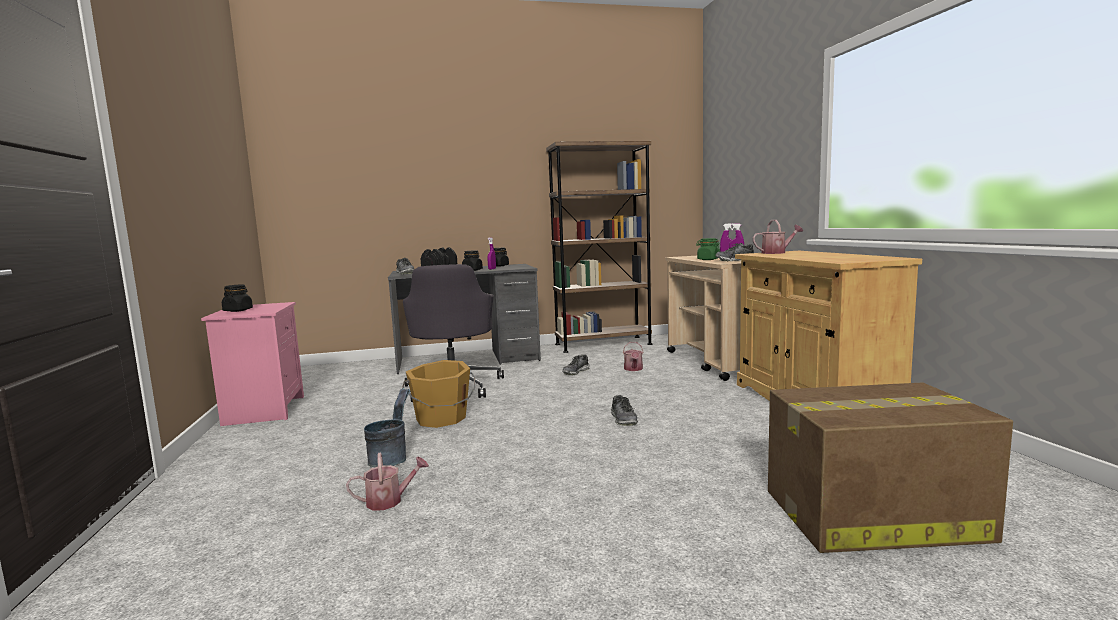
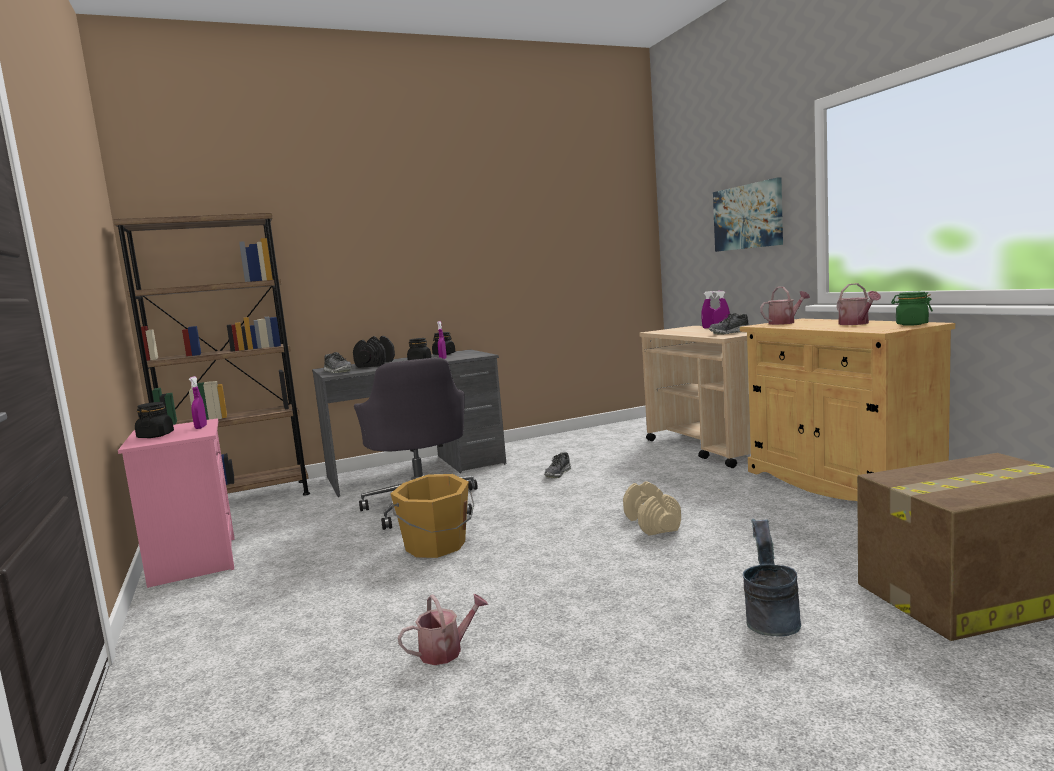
camera: 10 degrees left, 0 degrees up
grey bucket [364,388,410,467] -> grey bucket moved to [743,519,801,637]
brown bookcase [546,141,652,353] -> brown bookcase moved to [113,213,310,495]
shoe [611,395,638,426] -> beige dumbbell [623,481,681,536]
watering can [623,342,643,371] -> watering can moved to [837,283,881,325]
green jar [696,238,720,260] -> green jar moved to [891,291,933,326]
none -> purple spray bottle [189,376,207,429]
none -> picture [713,177,783,252]

